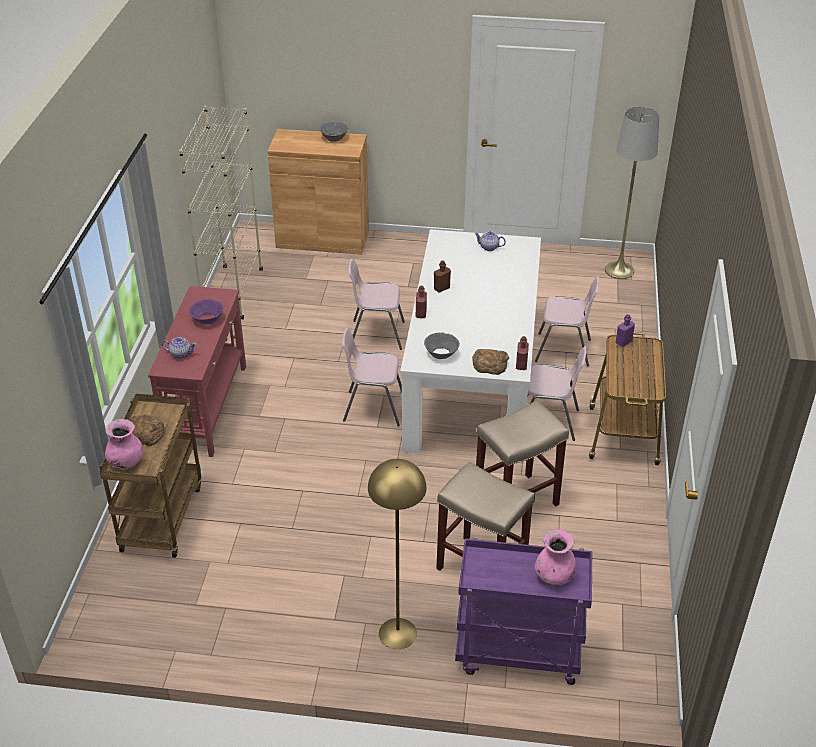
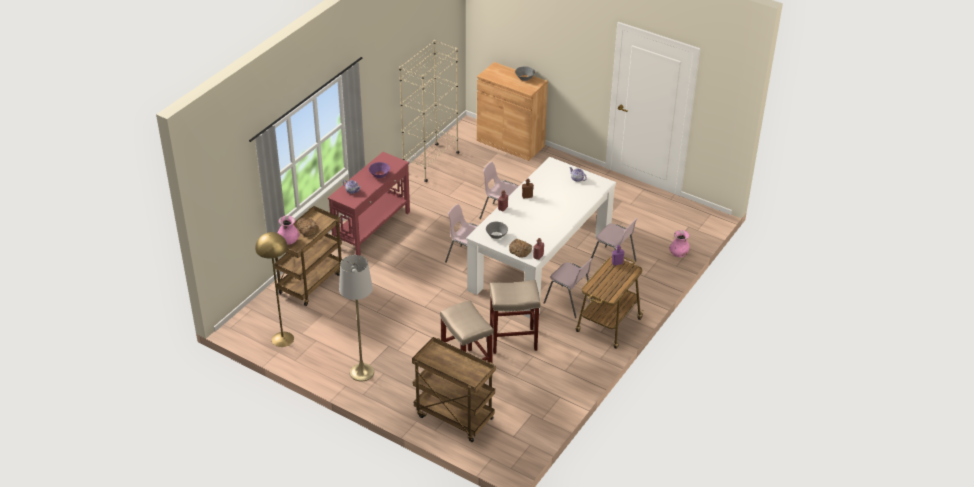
camera: 25 degrees right, 0 degrees up
yellow floor lamp [368,459,427,649] -> yellow floor lamp moved to [255,232,294,347]
purple cart [455,538,592,685] -> brown cart [412,337,496,442]
pink vase [534,529,576,585] -> pink vase moved to [669,230,689,257]
grey floor lamp [605,107,659,279] -> grey floor lamp moved to [339,255,374,382]

